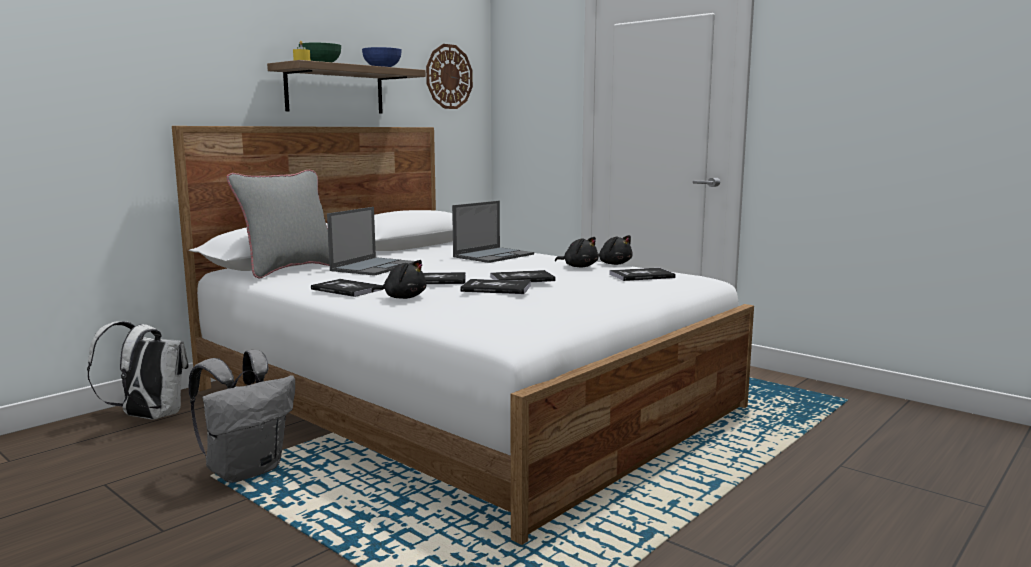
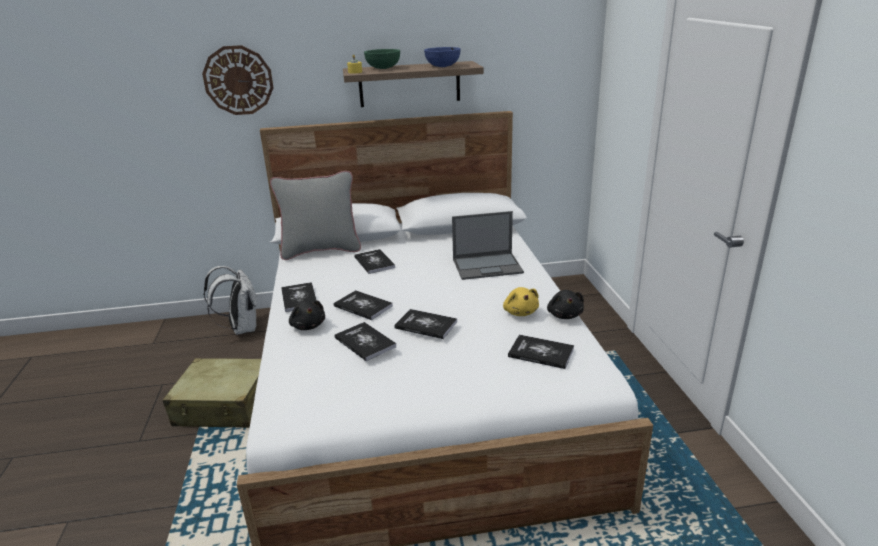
camera: 40 degrees right, 15 degrees up
grey backpack [189,350,295,483] -> beige suitcase [163,358,261,428]
laptop [327,207,415,276] -> book [354,249,395,274]
wall clock [426,44,473,109] -> wall clock moved to [202,45,274,115]
black plush toy [555,237,598,268] -> yellow plush toy [503,287,539,316]

